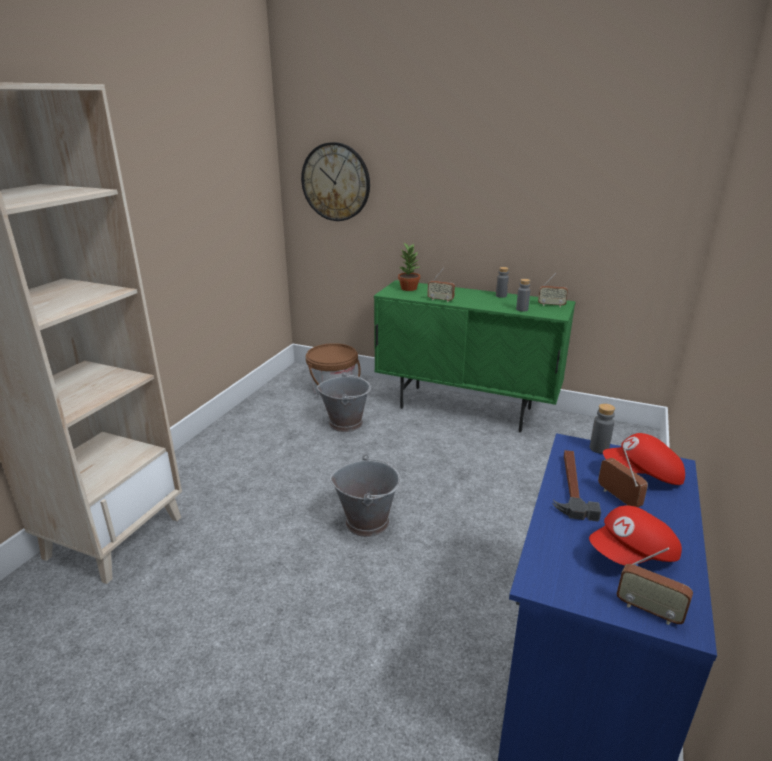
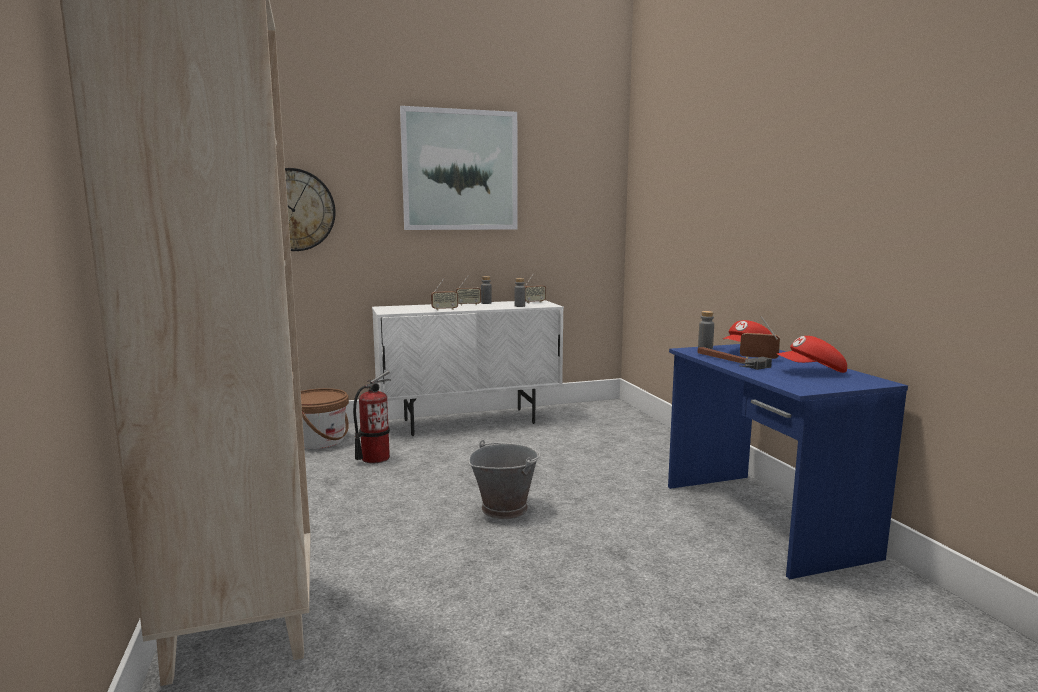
camera: 40 degrees left, 15 degrees down
grey bucket [317,372,371,432] -> fire extinguisher [353,371,390,463]
green cabinet [374,280,576,432] -> white cabinet [372,300,564,436]
potted plant [398,243,420,291] -> none
red cap [589,505,682,565] -> red cap turned 60 degrees clockwise [777,336,847,373]
radio [617,548,693,625] -> radio moved to [456,275,481,306]
none -> picture [400,106,517,230]

